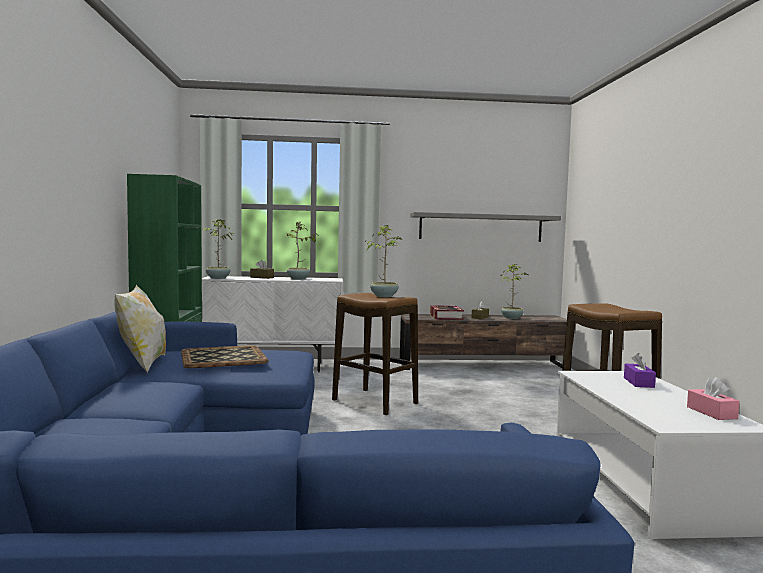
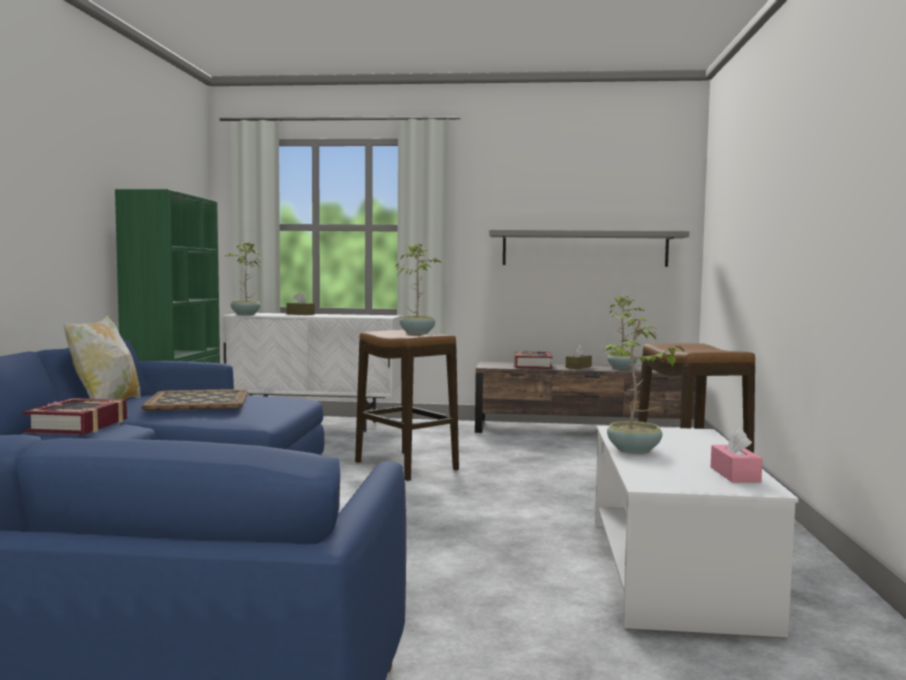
camera: 10 degrees right, 0 degrees up
potted plant [287,221,319,280] -> potted plant moved to [602,317,685,454]
purple tissue box [624,353,656,388] -> none
none -> book [23,398,127,435]

